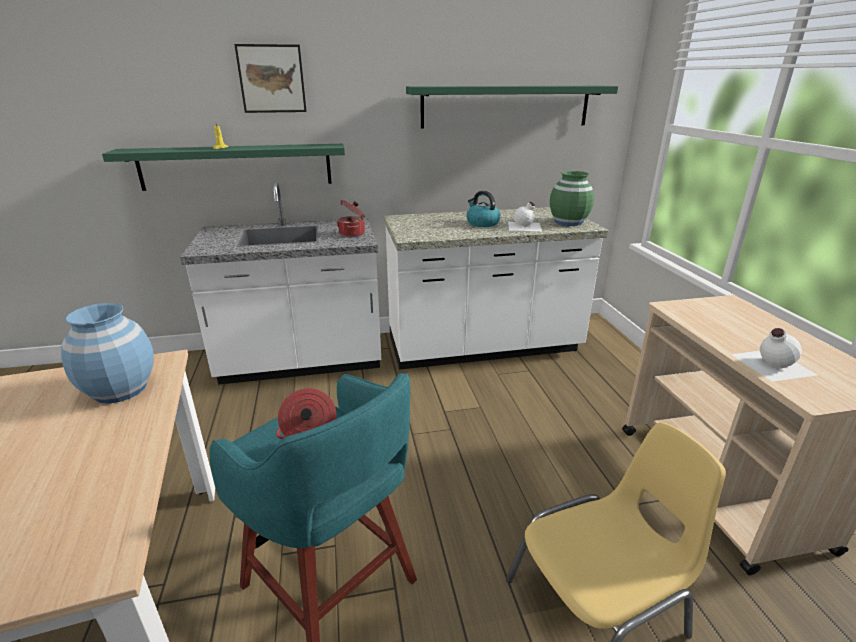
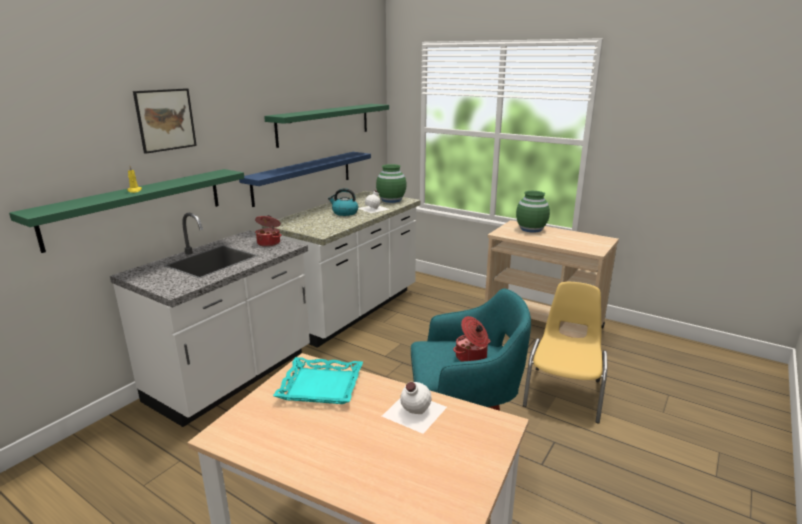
camera: 45 degrees left, 5 degrees down
blue vase [61,303,154,404] -> turquoise tray [273,357,363,404]
white bottle [732,328,817,381] -> white bottle moved to [382,382,447,434]
none -> blue shelf [239,152,371,207]
none -> green vase [516,191,550,233]

